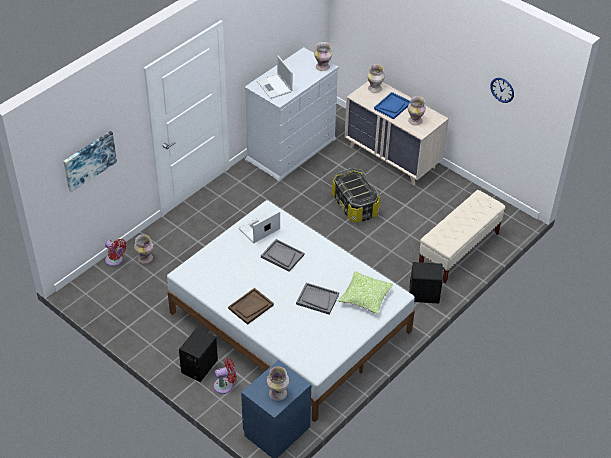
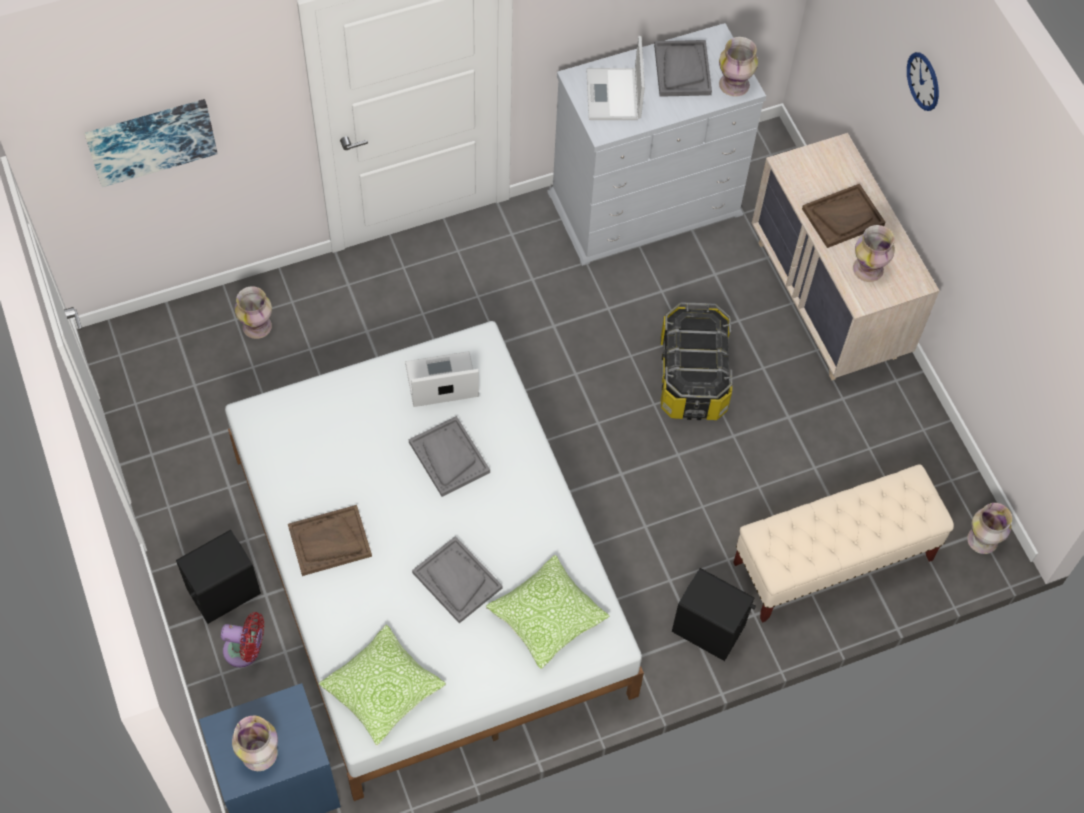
camera: 25 degrees right, 15 degrees up
red fan [105,239,127,266] -> none
vase [367,64,385,93] -> vase moved to [967,503,1012,554]
blue tray [374,92,411,119] -> brown tray [802,184,885,248]
wall clock [490,78,514,103] -> wall clock moved to [907,52,939,111]
none -> pillow [318,624,446,746]
none -> grey tray [654,40,712,97]

